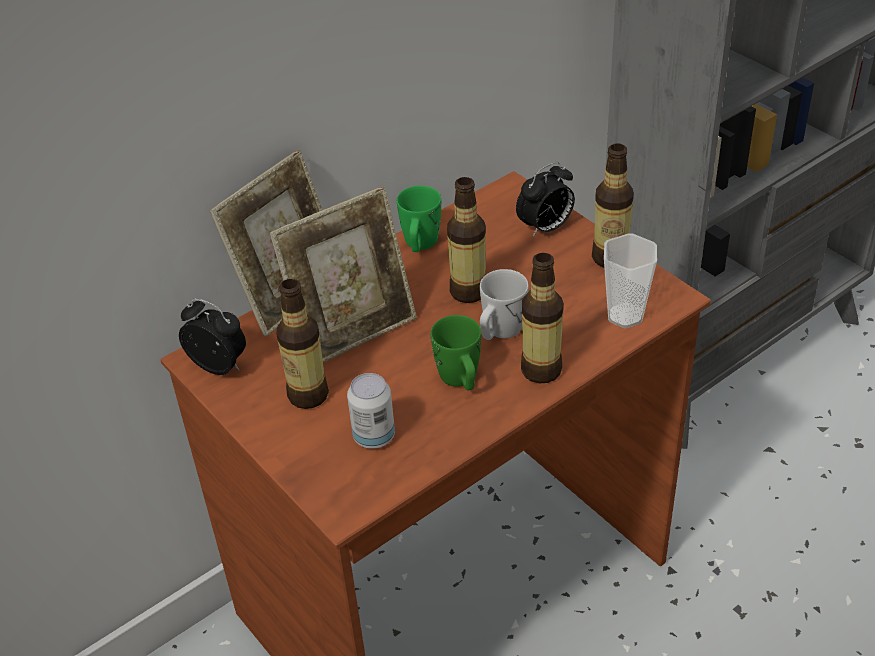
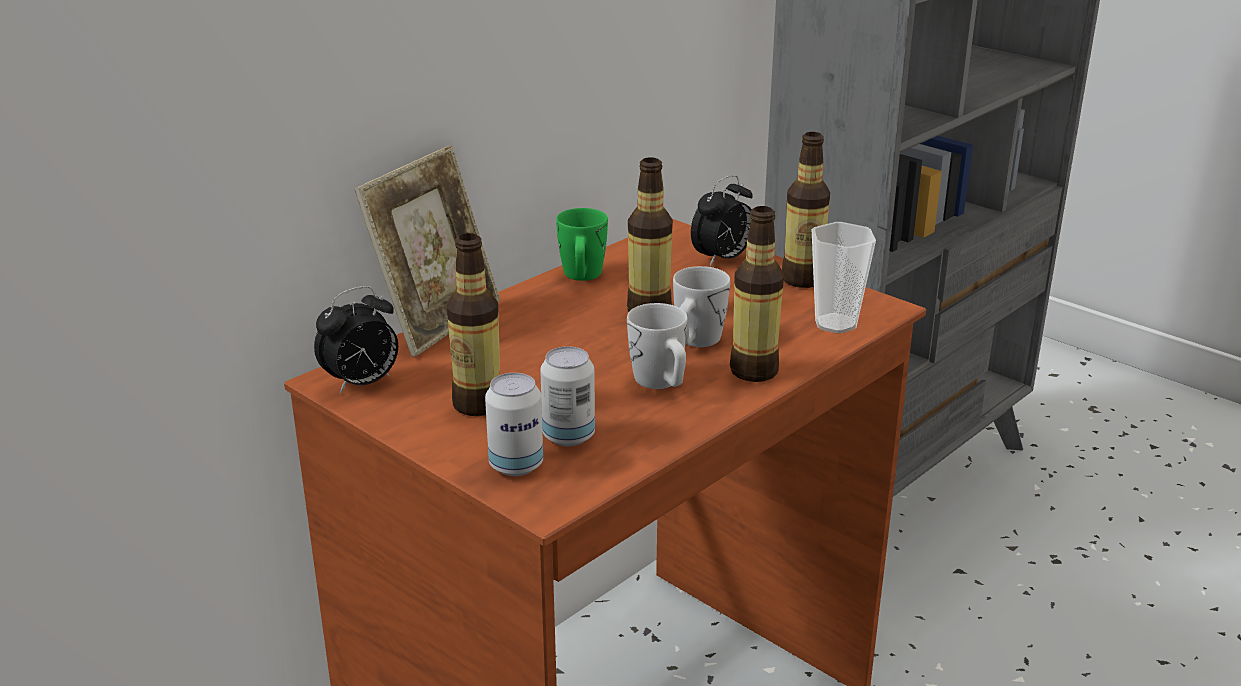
camera: 10 degrees left, 15 degrees down
alarm clock [179,298,246,375] -> alarm clock turned 120 degrees clockwise [314,286,398,394]
picture frame [270,186,417,363] -> none
green mug [431,315,481,391] -> white mug [627,303,688,389]
none -> can [485,373,543,476]

